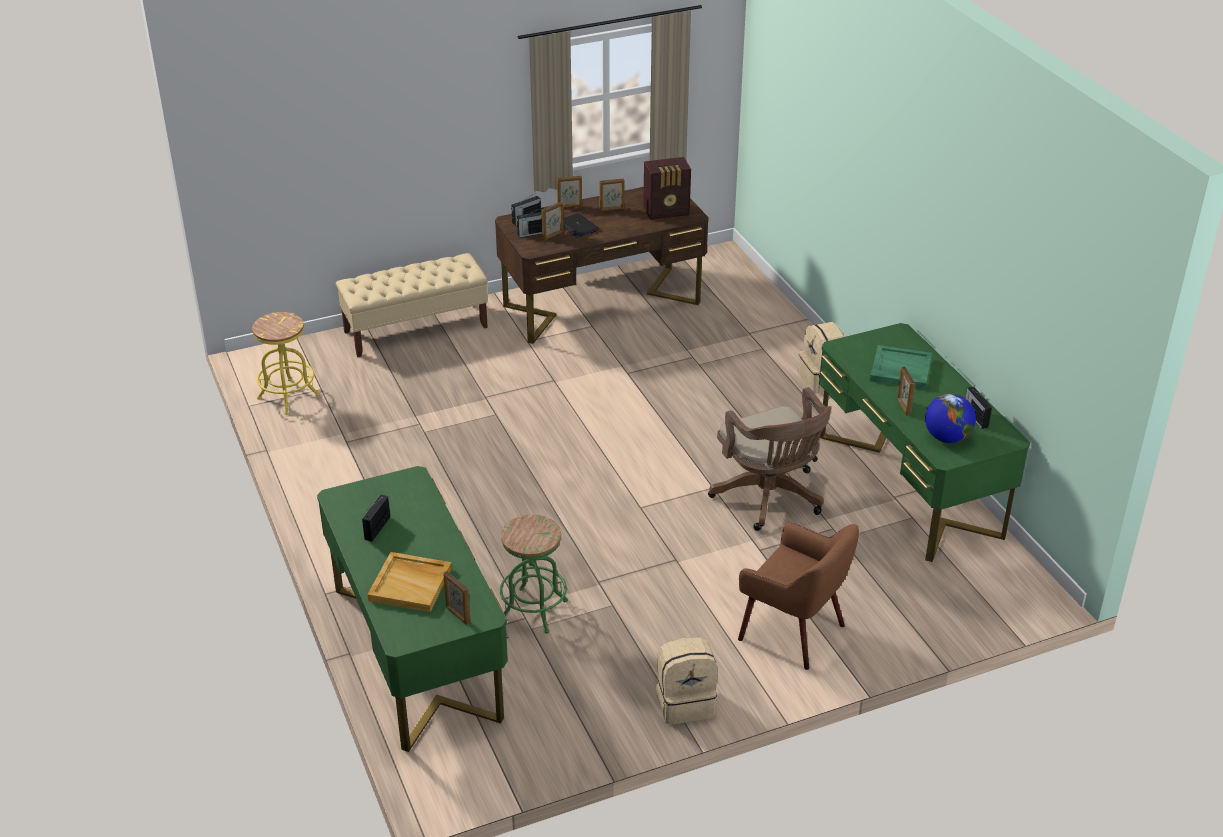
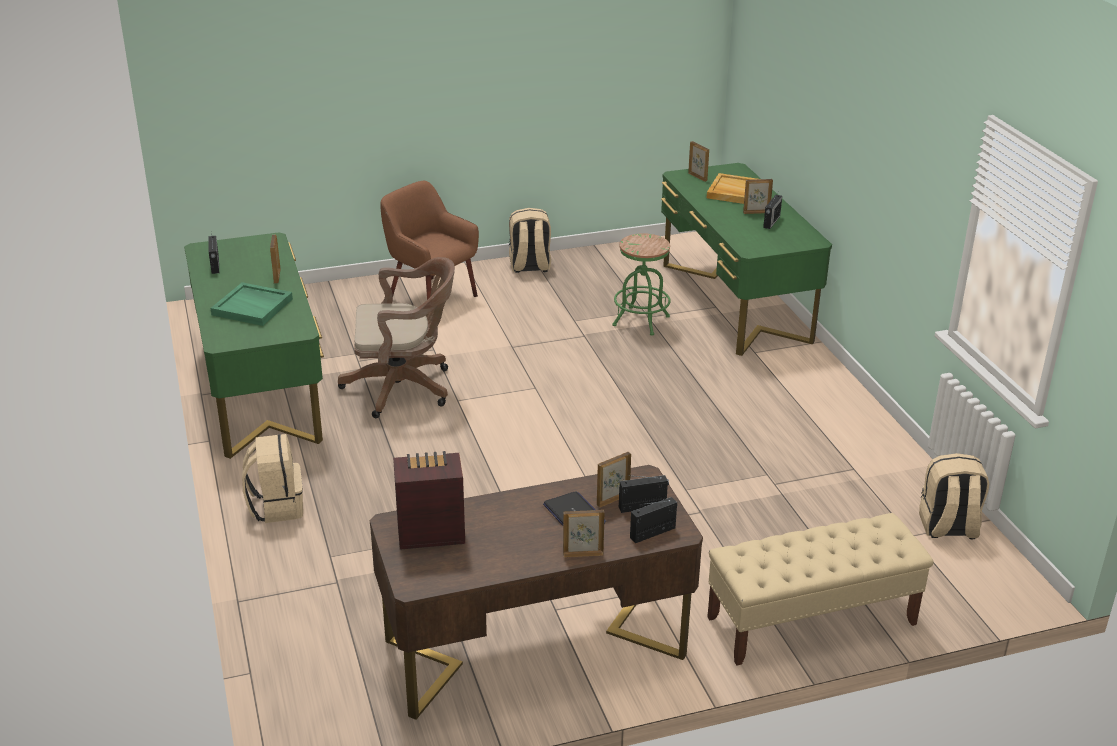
camera: 175 degrees left, 5 degrees down
yellow stool [252,312,320,415] -> beige backpack [919,453,989,539]
picture frame [599,178,625,212] -> picture frame moved to [743,179,773,214]
brown office chair [708,387,832,531] -> brown office chair turned 105 degrees clockwise [338,257,455,418]
globe [925,393,976,443] -> none

